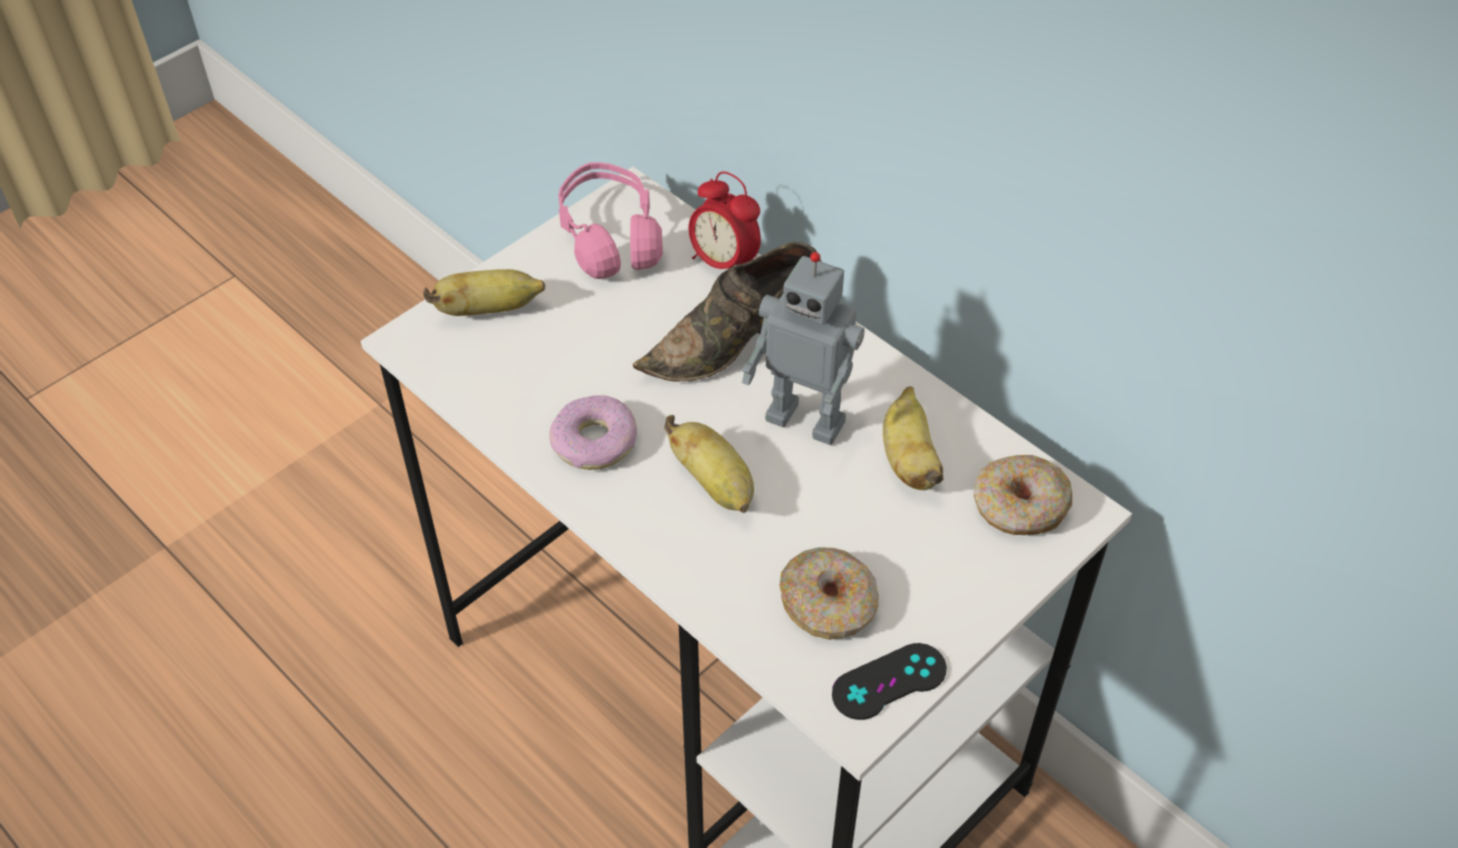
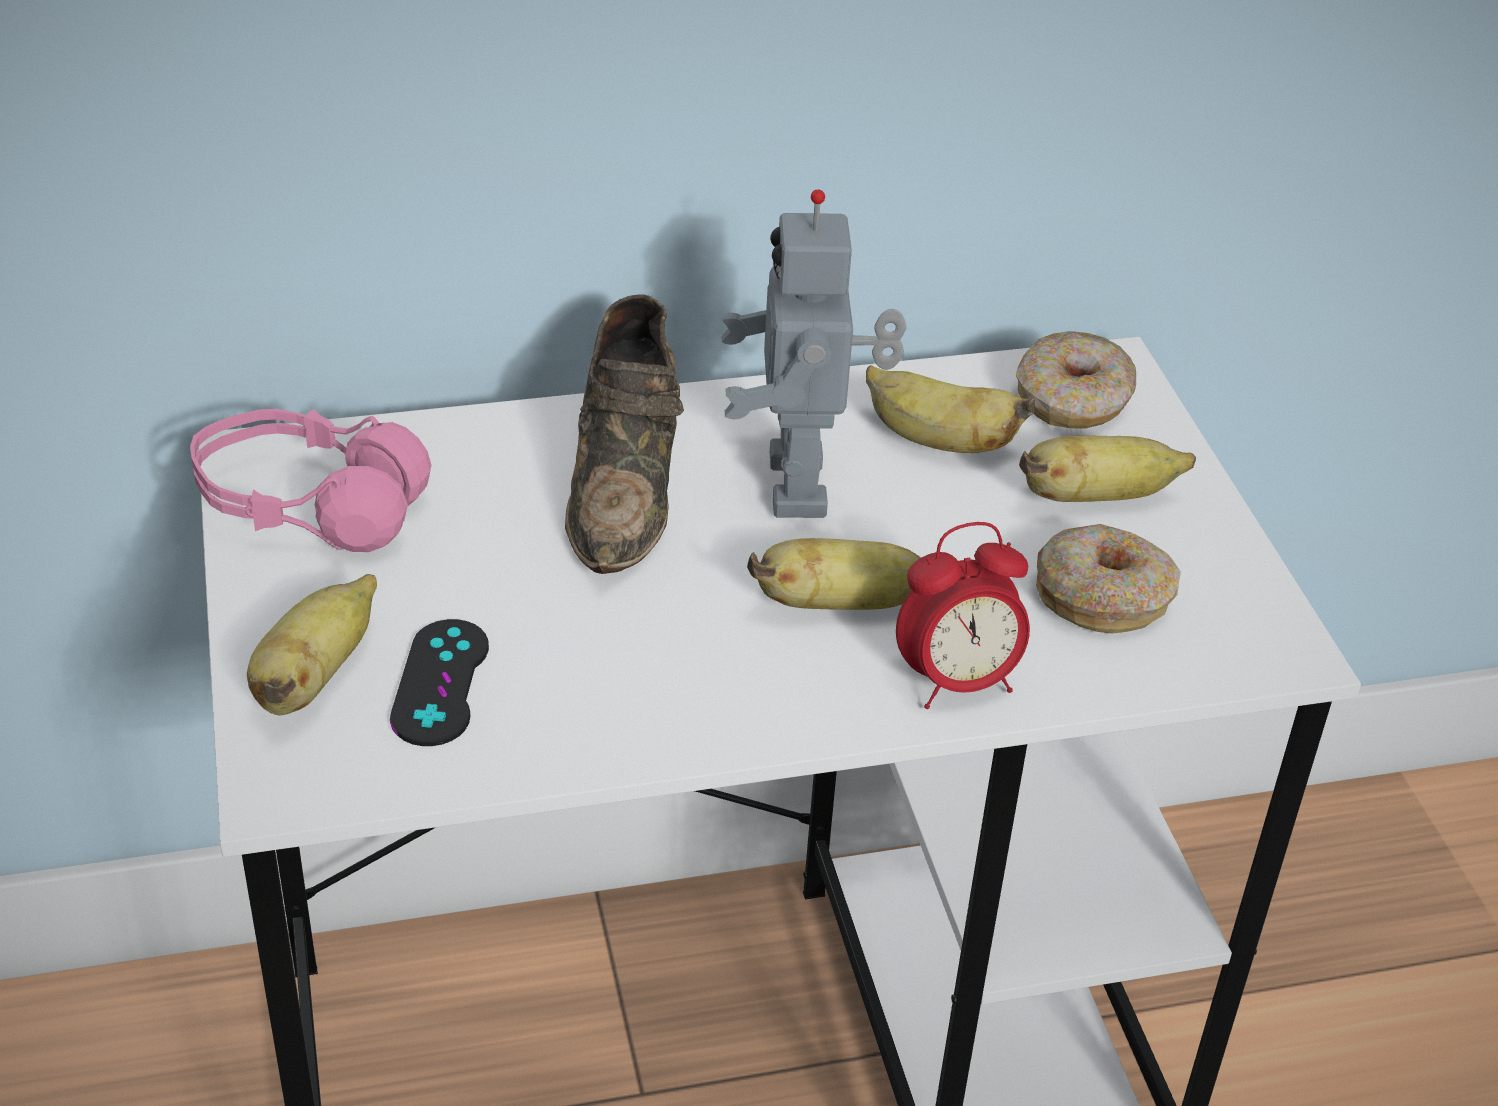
camera: 60 degrees left, 10 degrees down
donut [549,395,637,470] -> none
alarm clock [689,171,761,269] -> alarm clock moved to [896,522,1030,709]
toy robot [742,252,865,445] -> toy robot turned 120 degrees clockwise [721,189,907,518]
black game controller [832,643,947,720] -> black game controller moved to [390,619,489,746]
none -> banana [1019,436,1196,502]

